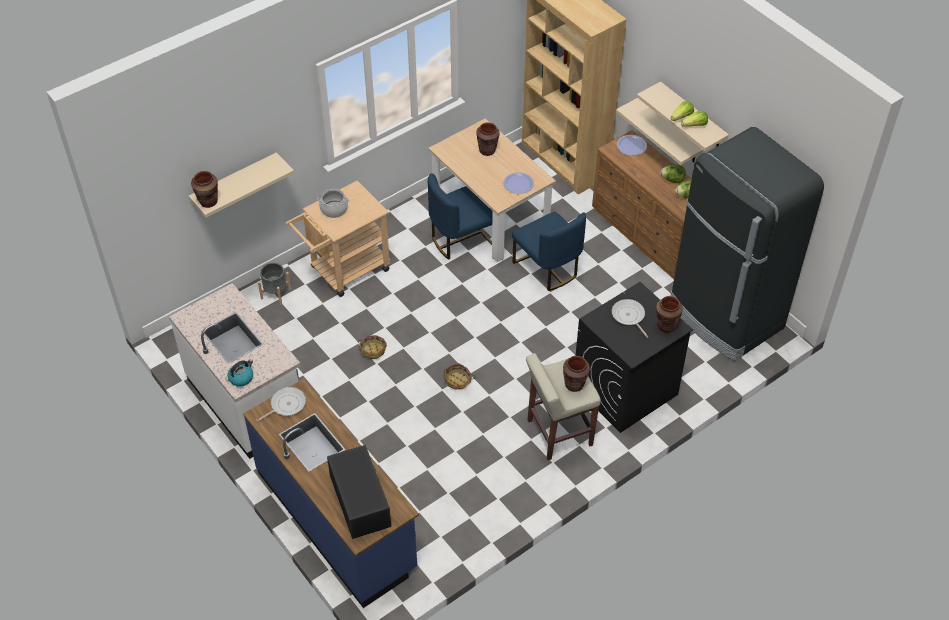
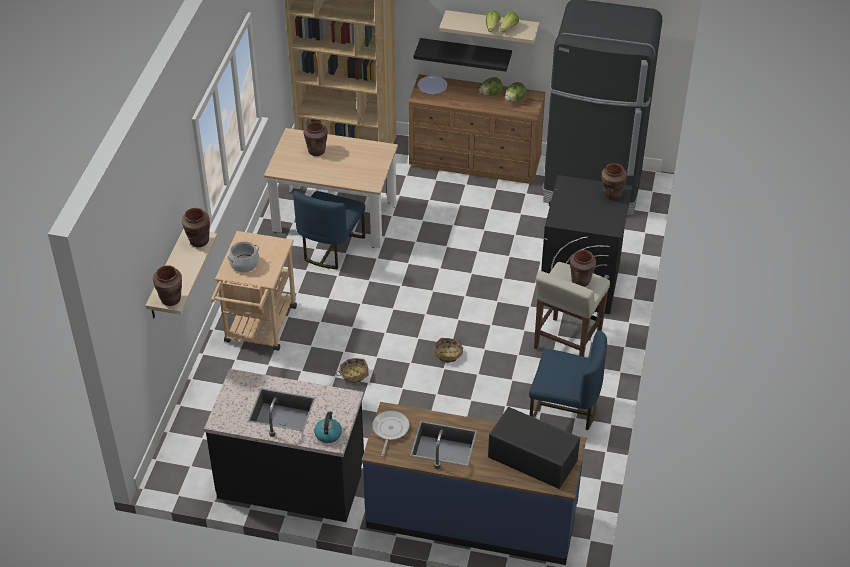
camera: 40 degrees left, 5 degrees down
white counter [169,283,301,459] -> black counter [204,369,364,522]
grey planter [258,263,291,305] -> none
plate [503,172,534,194] -> none
blue chair [512,212,586,291] -> blue chair moved to [529,330,607,430]
frying pan [612,299,648,338] -> none
beige shelf [616,98,704,165] -> black shelf [414,38,512,72]
none -> brown vase [182,208,210,247]

